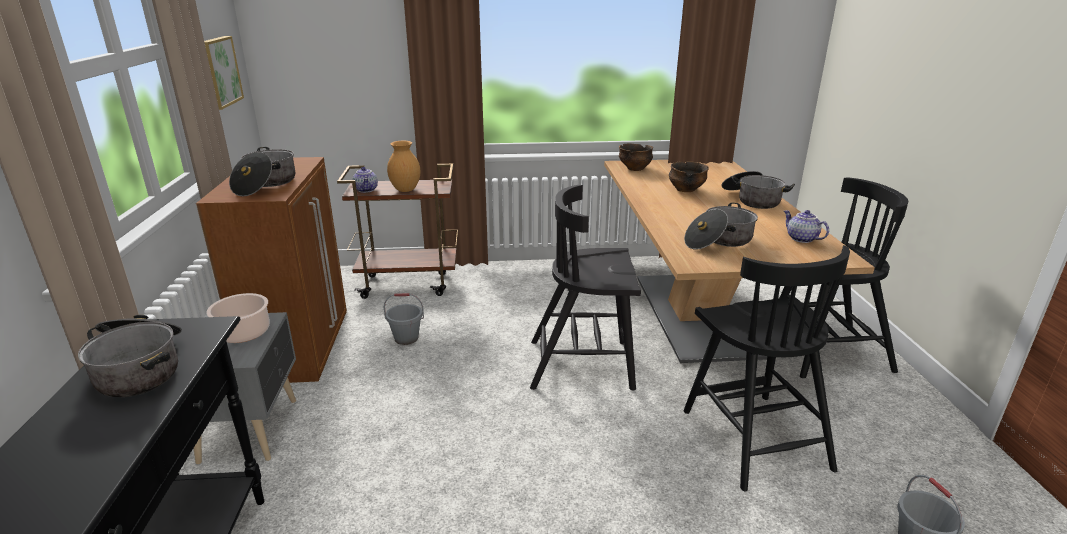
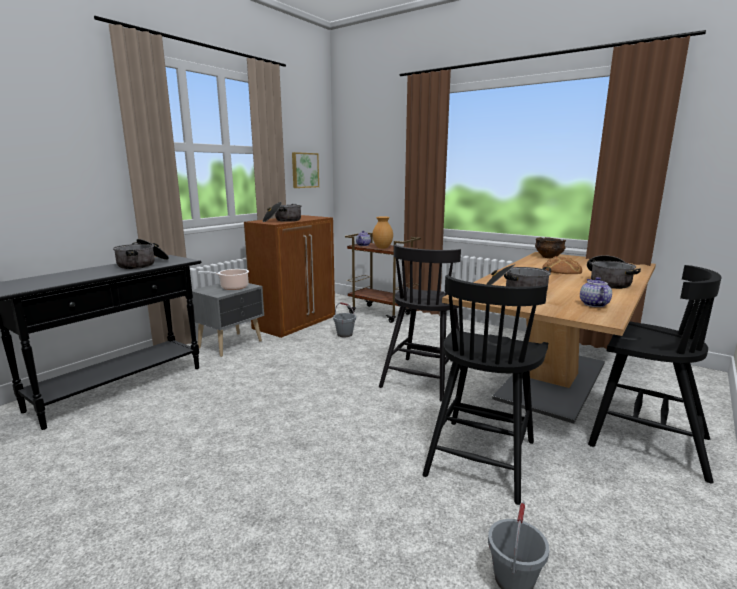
camera: 40 degrees right, 10 degrees down
black chair [530,185,641,390] -> black chair turned 105 degrees counterclockwise [379,244,461,402]
bowl [669,161,709,192] -> bread [543,256,582,274]

